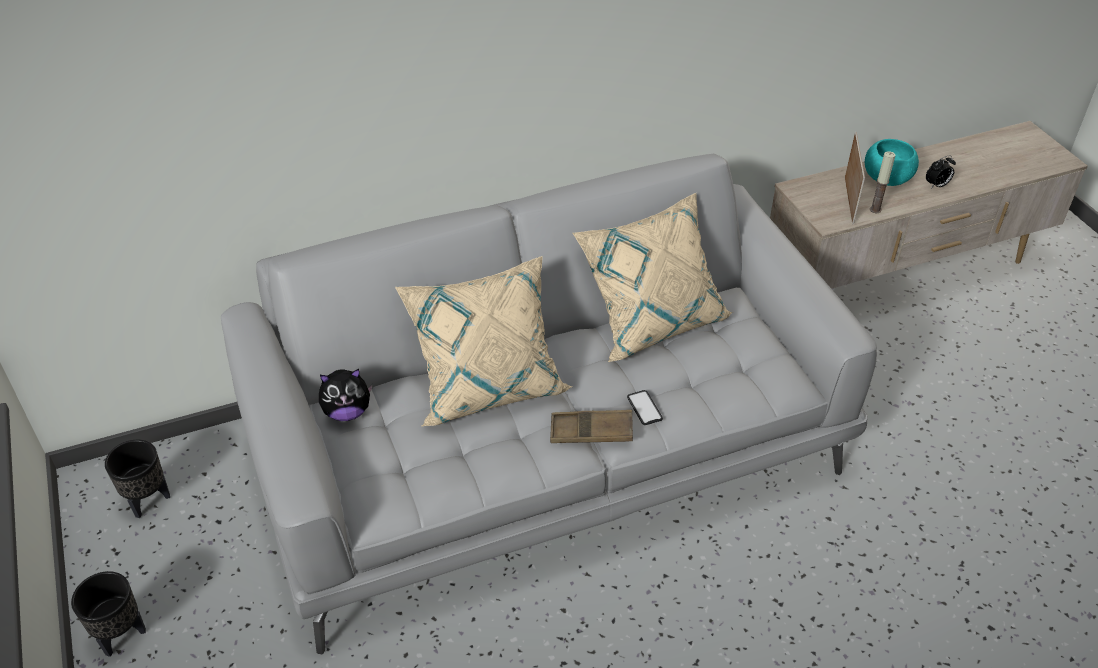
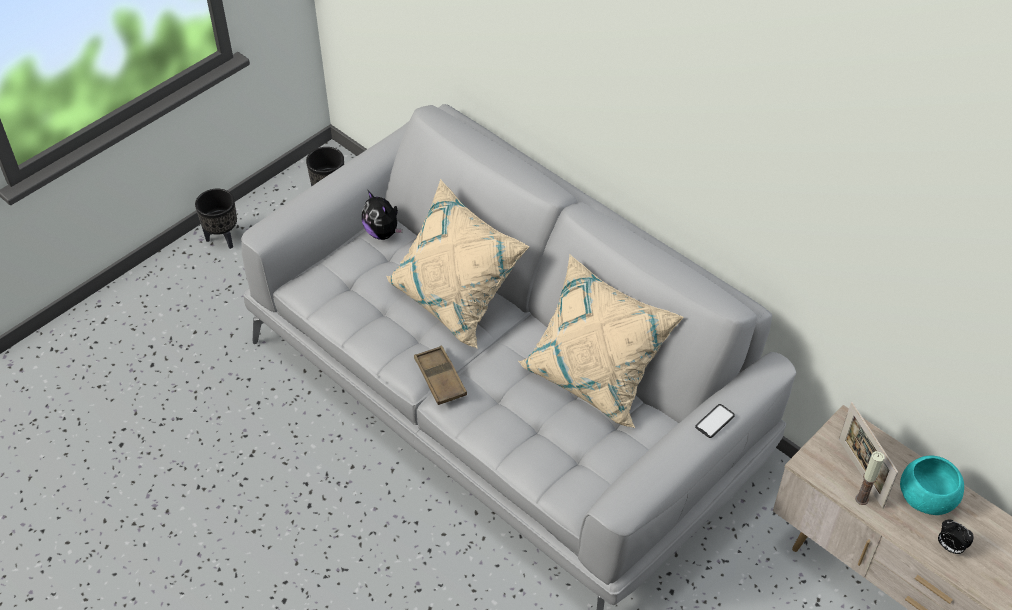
camera: 65 degrees right, 5 degrees up
phone [627,390,663,425] -> phone moved to [695,404,735,438]
picture frame [845,132,865,224] -> picture frame turned 90 degrees clockwise [839,402,898,508]

